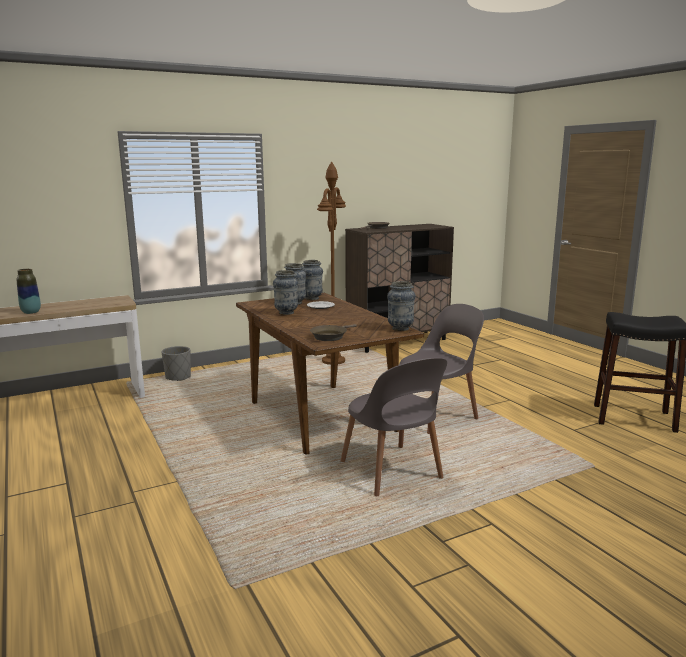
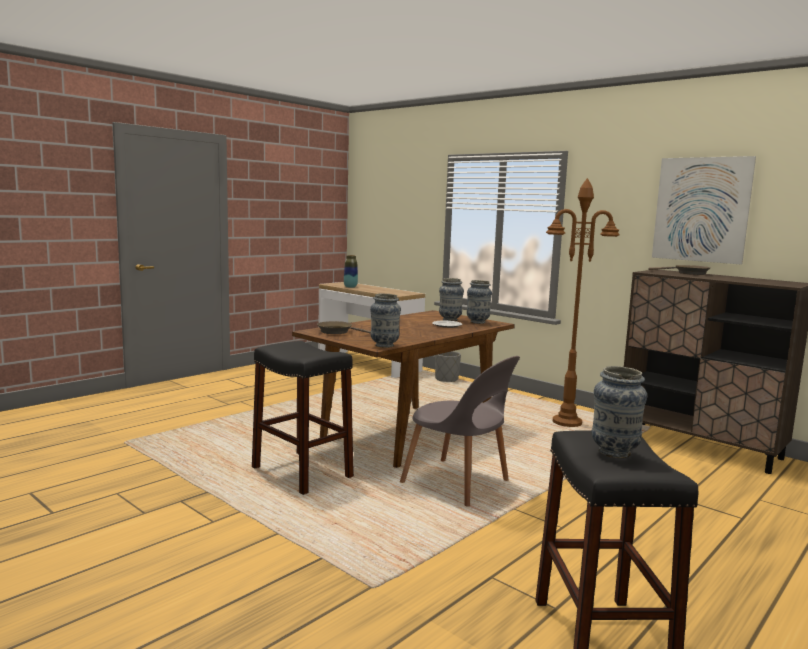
camera: 70 degrees right, 5 degrees down
vase [273,270,298,315] -> vase moved to [591,366,647,458]
grey chair [341,358,447,496] -> black stool [252,341,354,495]
none -> picture [652,156,756,265]

